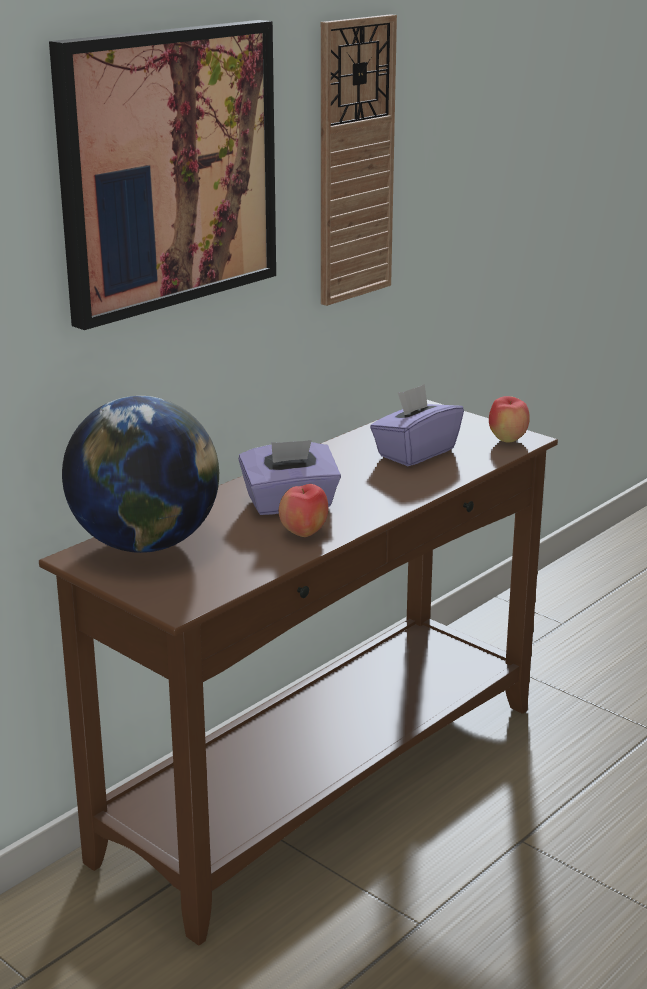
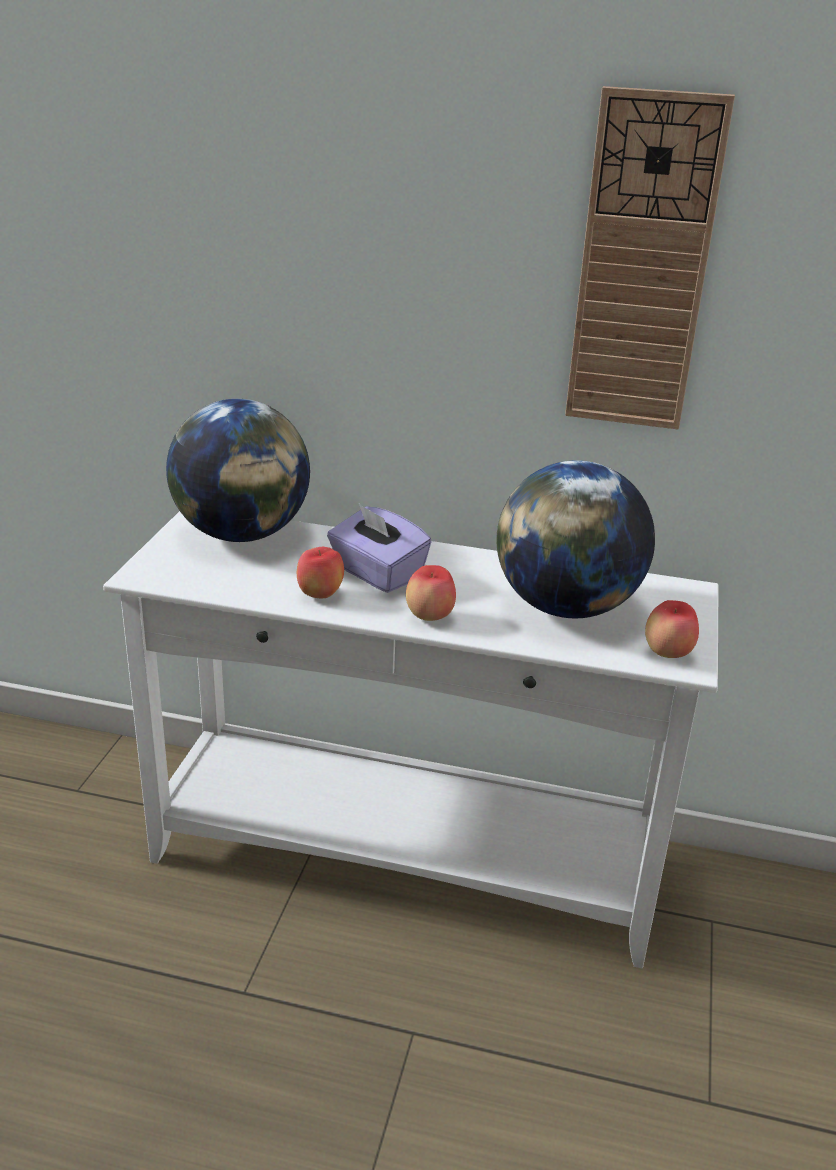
camera: 60 degrees right, 5 degrees up
brown console table [39,400,558,946] -> white console table [103,511,719,968]
picture [49,20,276,330] -> none
purple tissue box [370,384,464,466] -> globe [496,460,655,618]
none -> apple [406,565,456,621]

